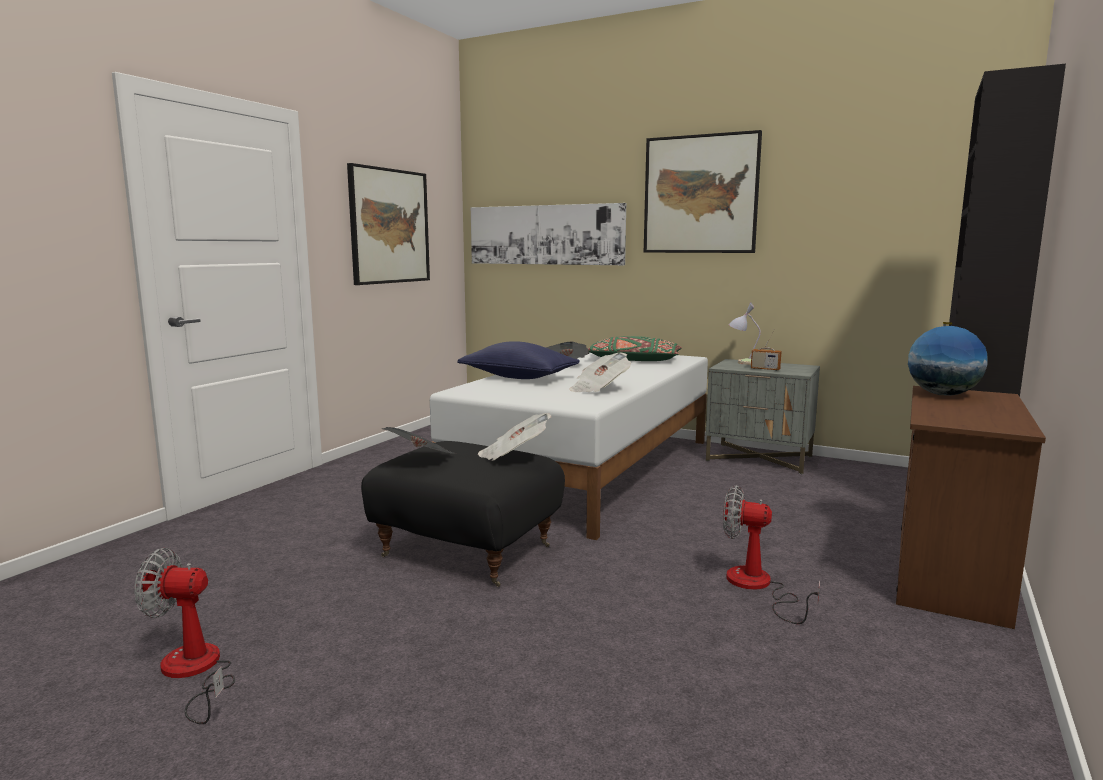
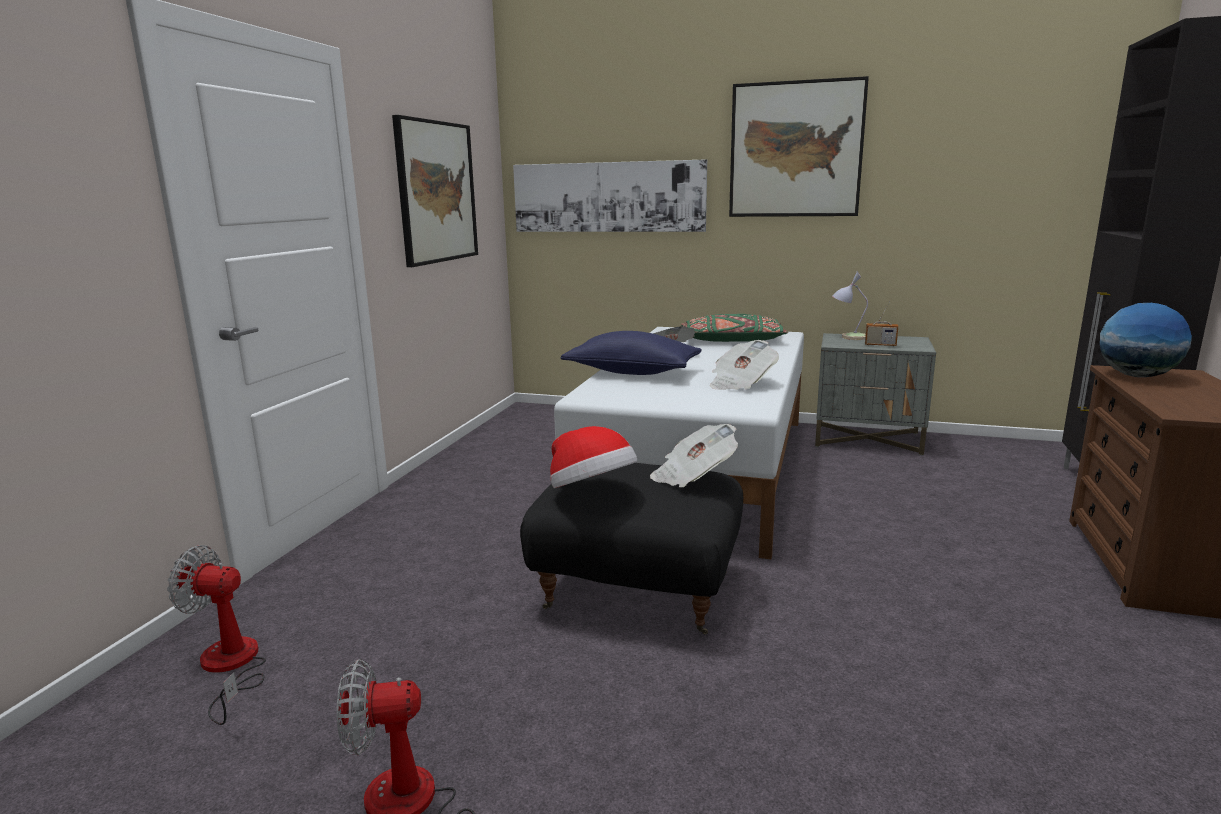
camera: 10 degrees left, 5 degrees up
newspaper [381,427,454,454] -> hat [550,426,638,488]
fan [723,485,820,624] -> fan moved to [167,545,266,725]

